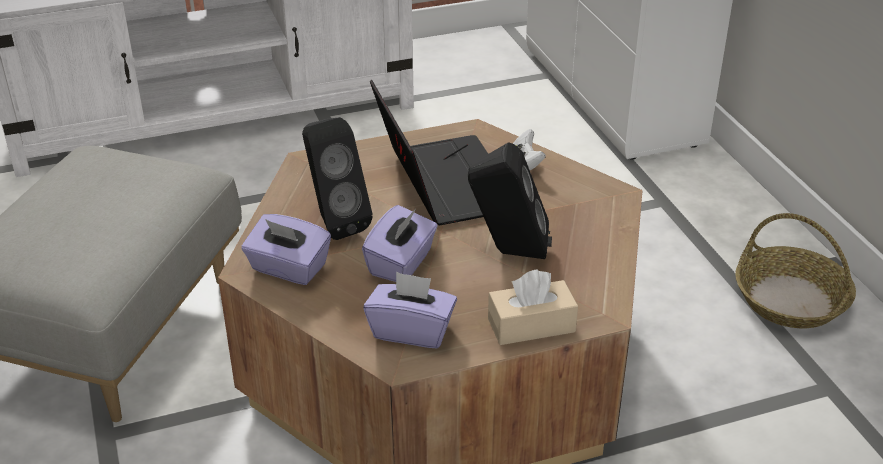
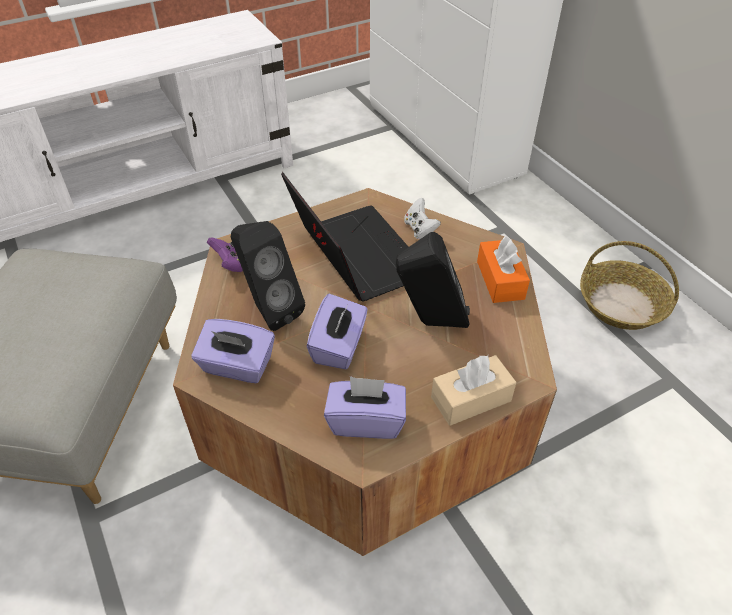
camera: 10 degrees left, 10 degrees up
none -> purple game controller [207,237,243,272]
none -> orange tissue box [477,236,530,303]

